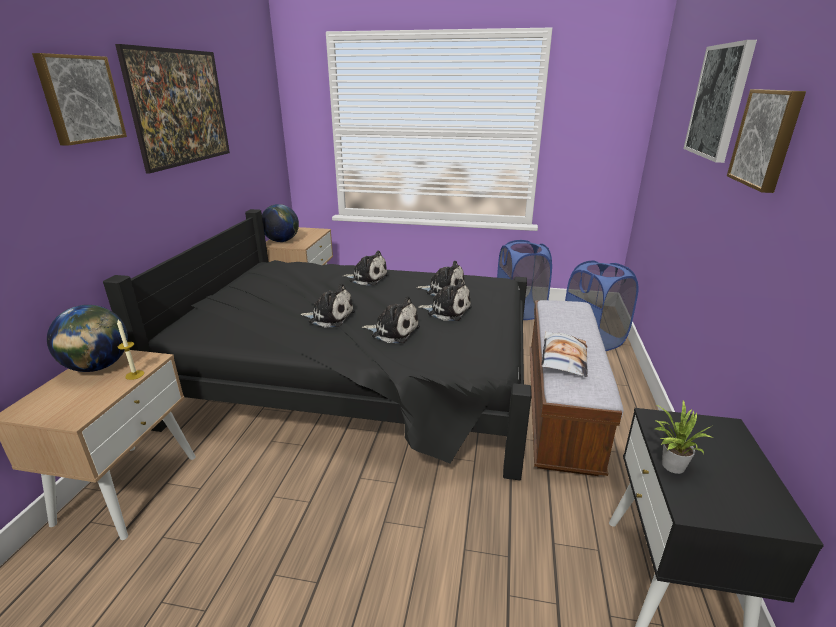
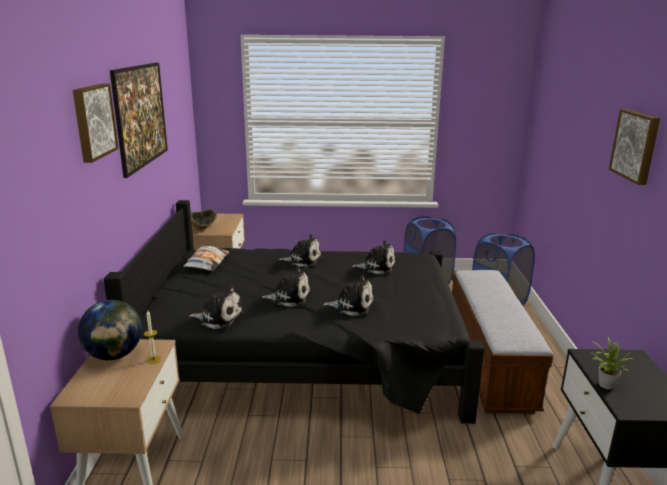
camera: 10 degrees left, 5 degrees down
globe [262,204,299,242] -> bowl [191,209,217,230]
plush toy [418,279,472,321] -> plush toy moved to [189,285,243,329]
pillow [541,331,588,377] -> pillow moved to [183,246,229,271]
picture [683,40,757,163] -> none

